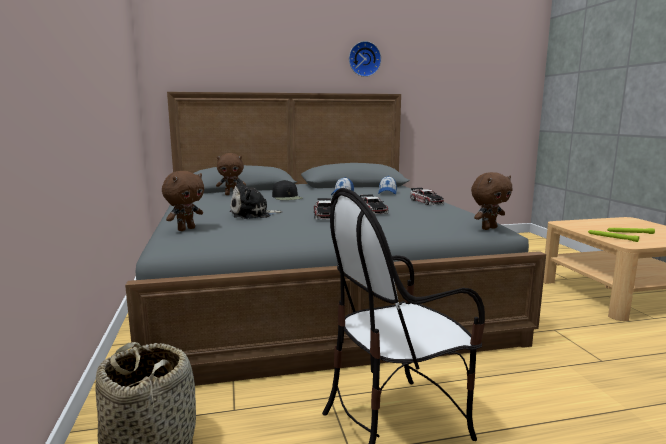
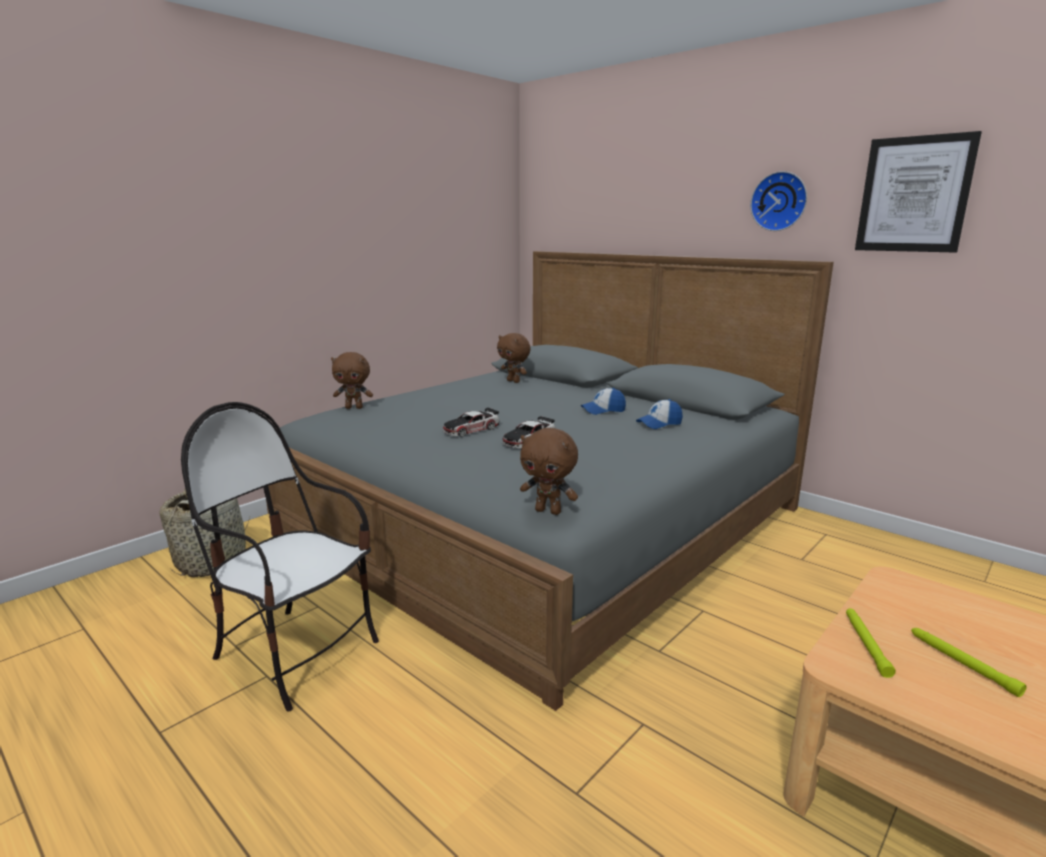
camera: 55 degrees right, 5 degrees up
plush toy [230,179,283,219] -> none
black cap [272,180,302,200] -> none
toy car [410,187,444,205] -> none
none -> picture [855,131,982,253]

